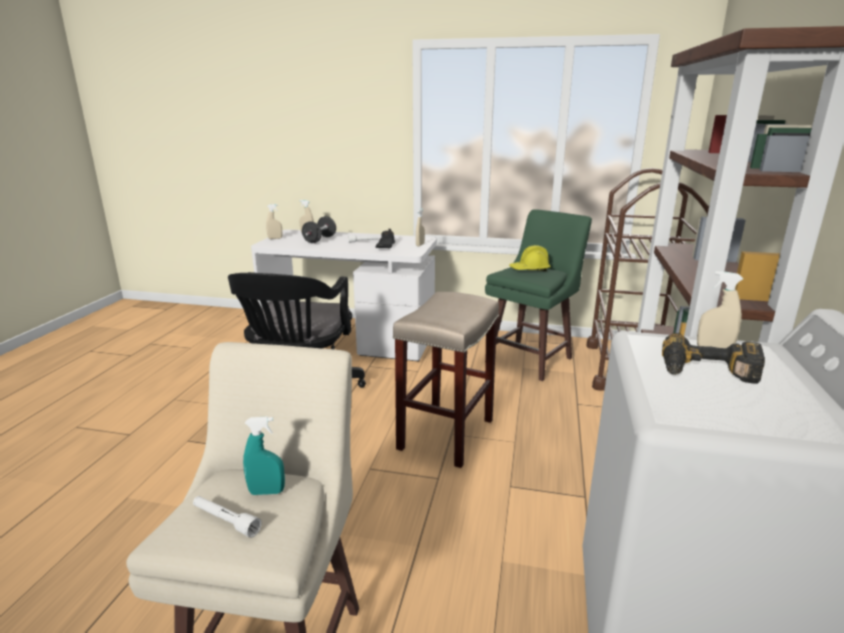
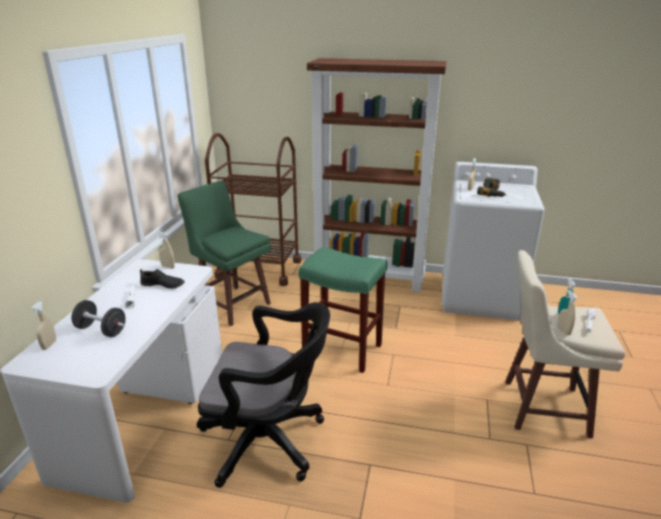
camera: 90 degrees left, 5 degrees up
beige spray bottle [266,204,282,239] -> beige spray bottle moved to [557,290,577,335]
beige stool [393,292,499,468] -> green stool [299,247,387,373]
yellow hard hat [509,245,551,271] -> none

